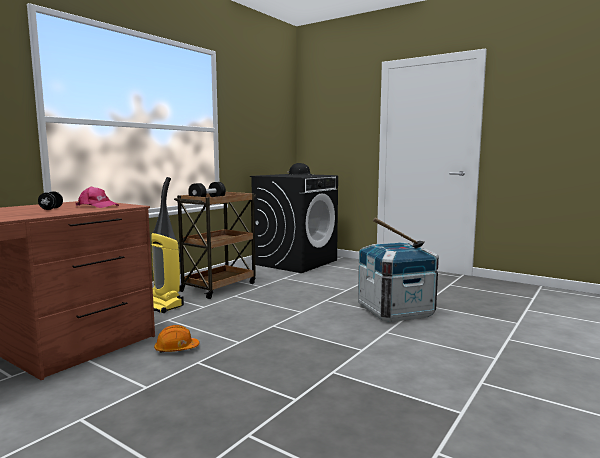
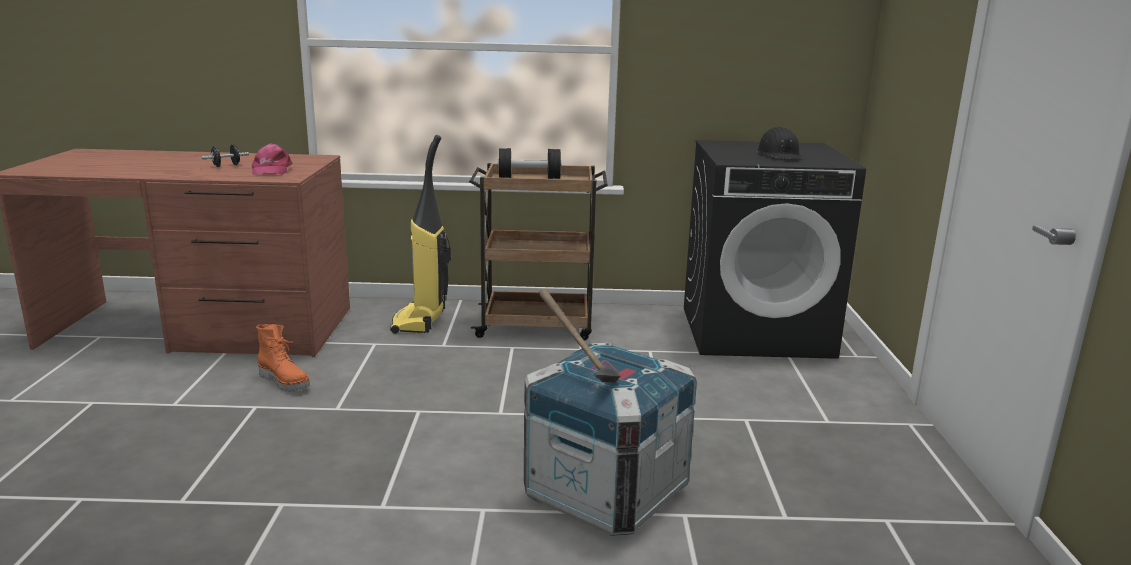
camera: 55 degrees right, 10 degrees up
orange hard hat [154,325,200,353] -> orange boot [256,324,310,391]

